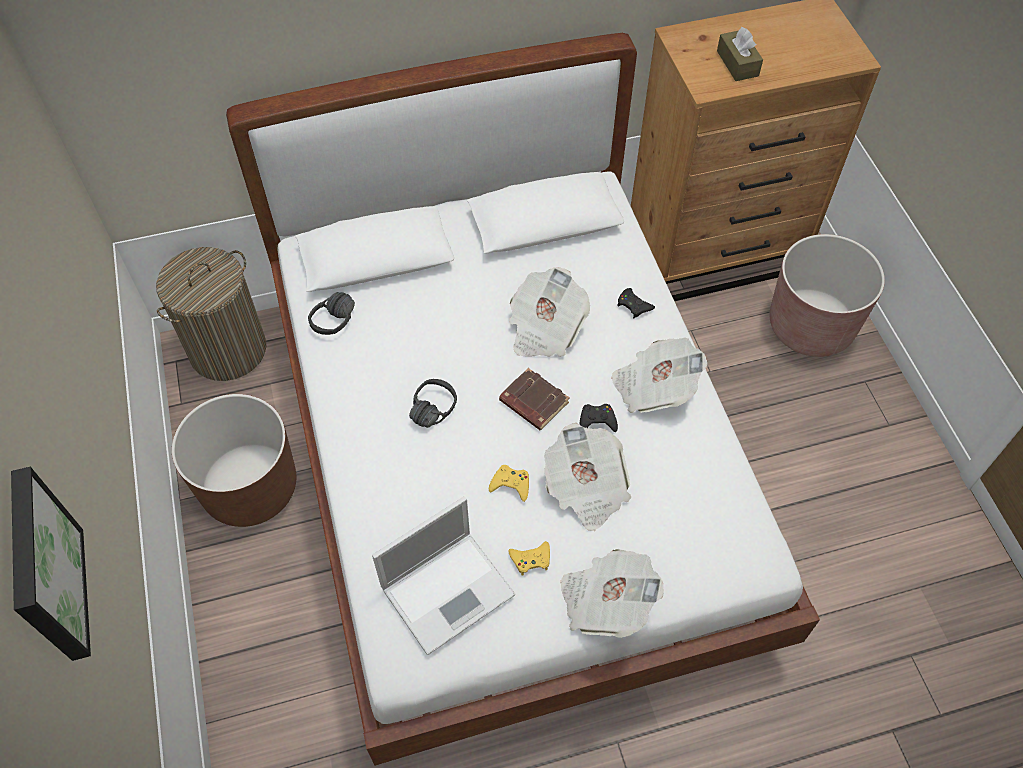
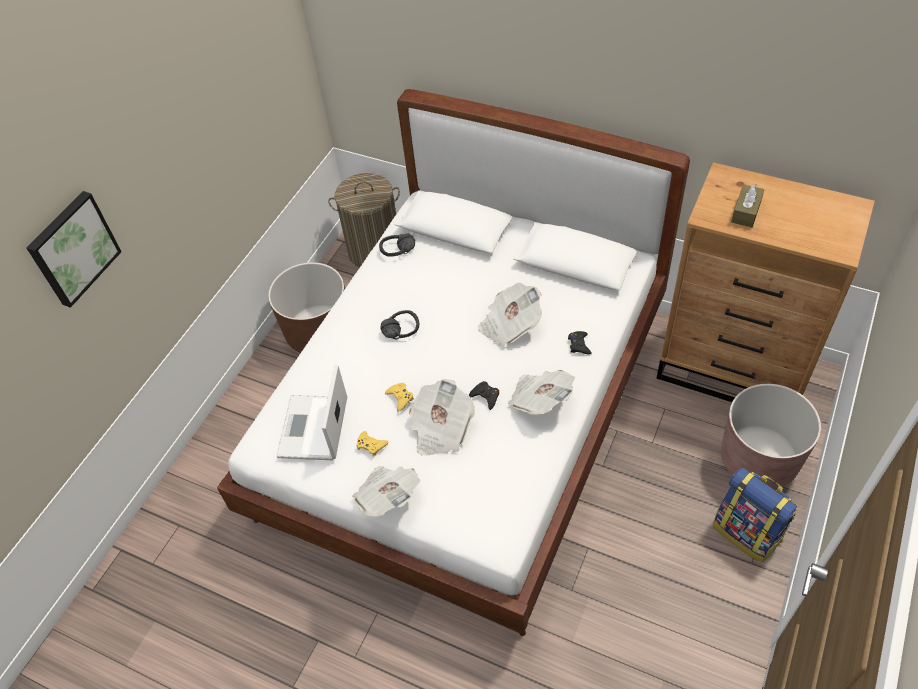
camera: 45 degrees right, 5 degrees down
laptop [372,496,515,655] -> laptop turned 90 degrees clockwise [276,365,347,460]
brown book [499,368,570,430] -> none
none -> backpack [713,468,797,563]

